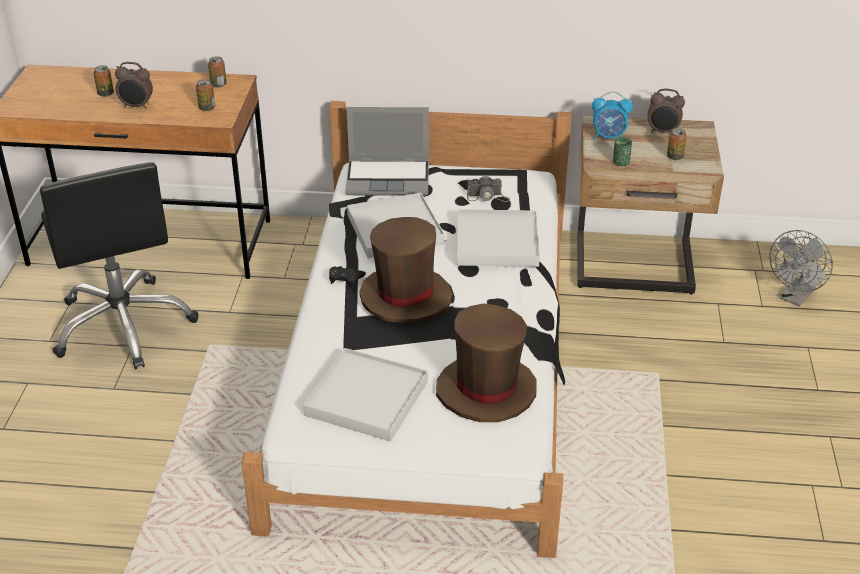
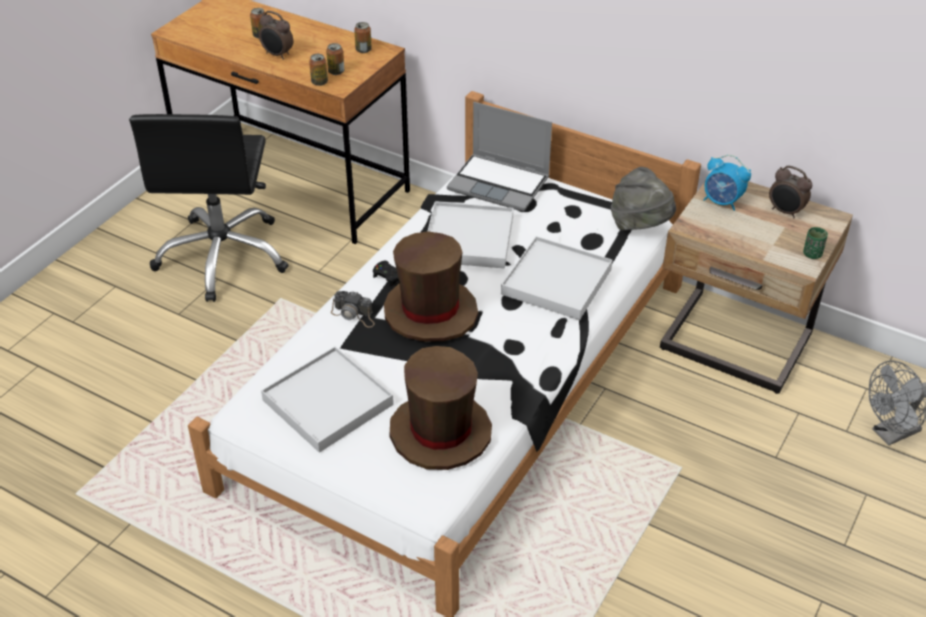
camera: 25 degrees right, 5 degrees up
camera [467,176,510,202] -> camera moved to [331,291,375,327]
green cup [613,138,632,166] -> green cup moved to [803,227,828,259]
can [667,128,687,160] -> can moved to [309,54,328,86]
none -> grey hat [611,167,676,230]

